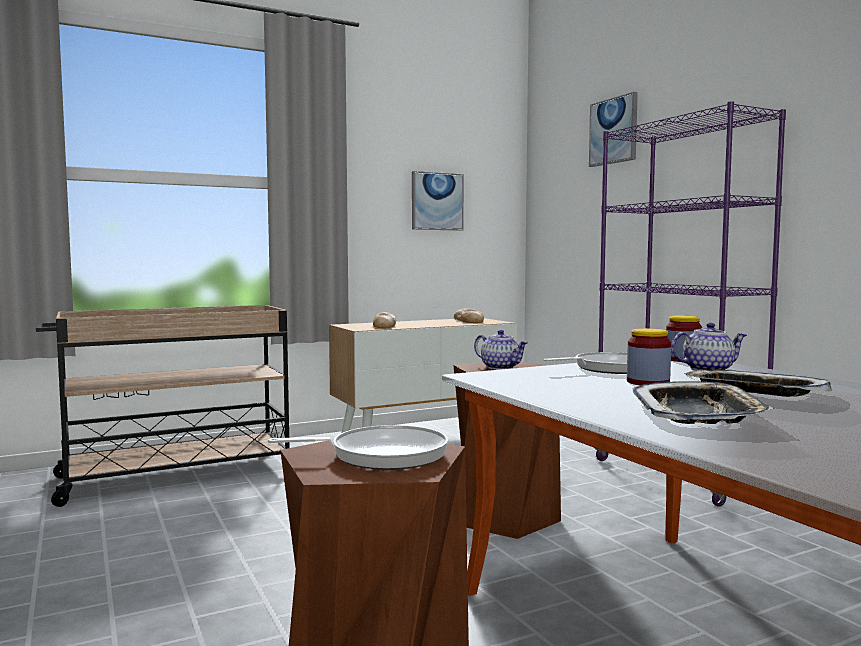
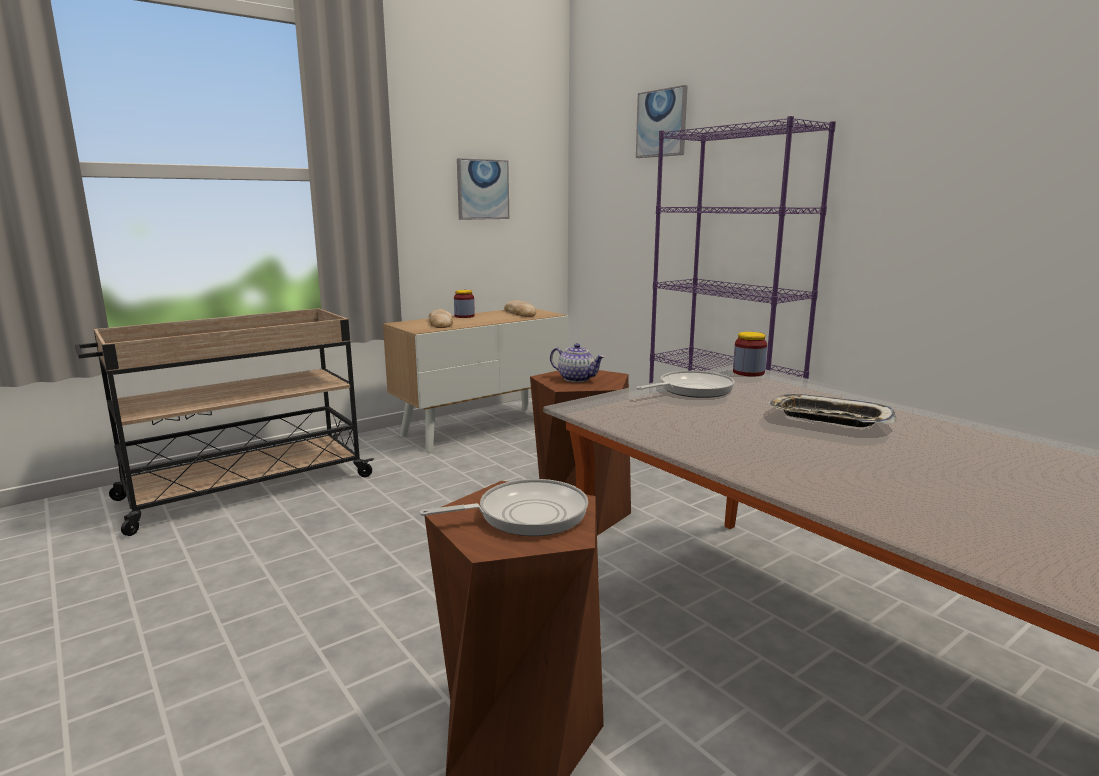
camera: 10 degrees left, 10 degrees up
jar [627,328,671,385] -> jar moved to [454,290,475,318]
tray [633,381,775,424] -> none
teapot [671,323,747,371] -> none

